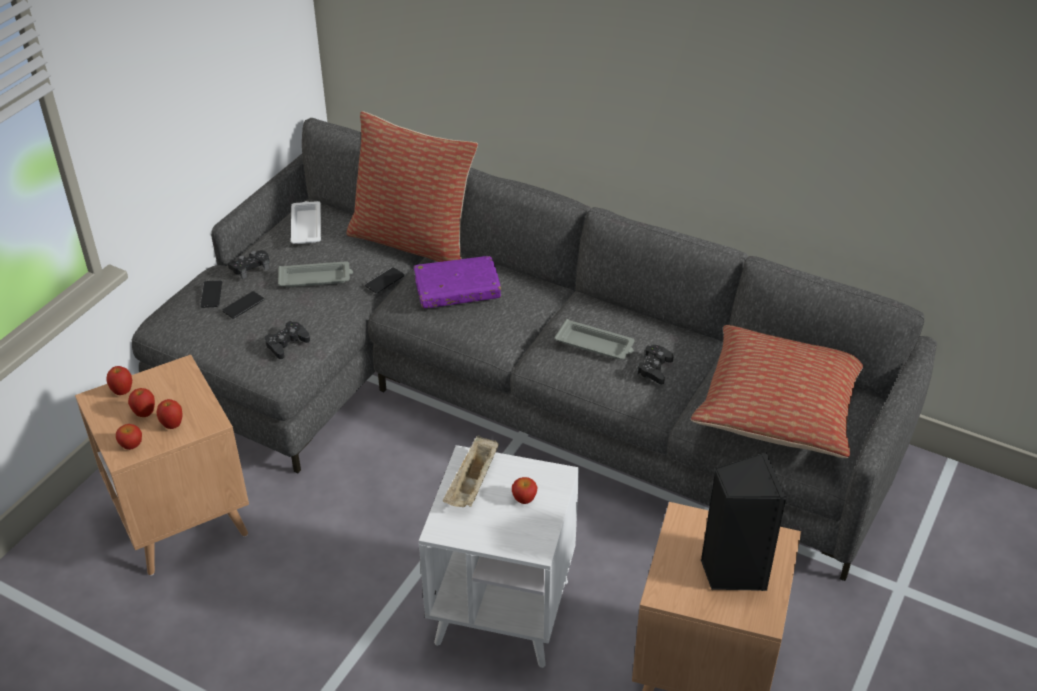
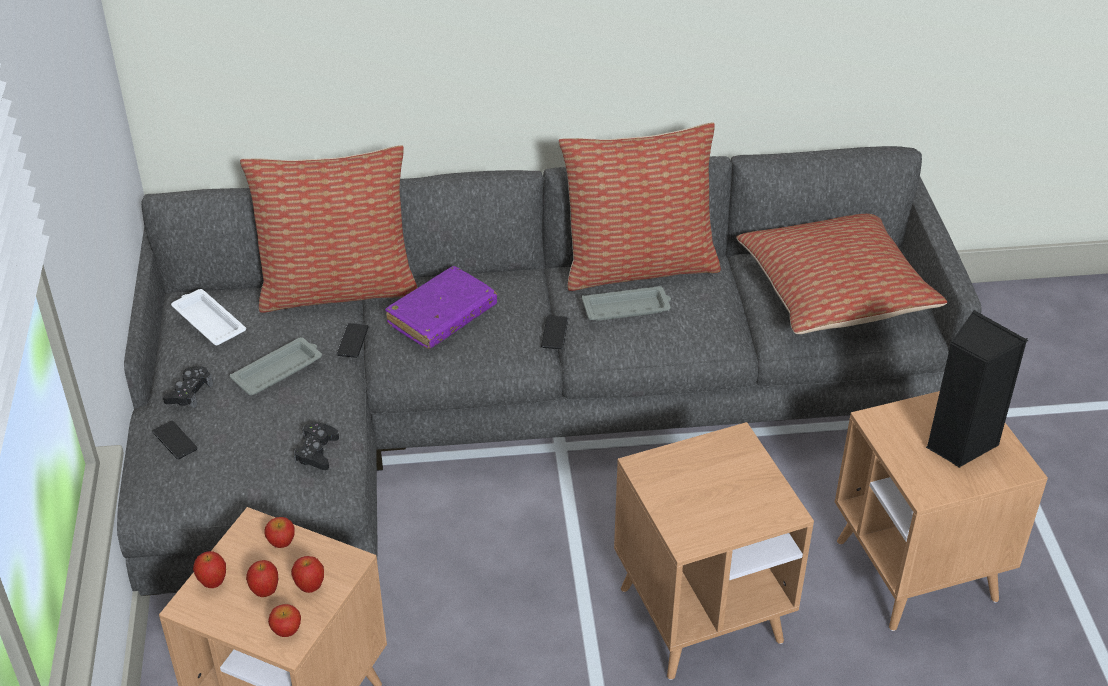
camera: 35 degrees left, 0 degrees up
phone [222,291,264,319] -> phone moved to [541,315,568,349]
white side table [419,445,579,668] -> brown side table [614,422,814,680]
beige tray [443,435,499,507] -> none
apple [512,477,537,504] -> apple moved to [265,517,295,548]
black game controller [637,345,674,384] -> none
none -> pillow [559,122,721,291]

